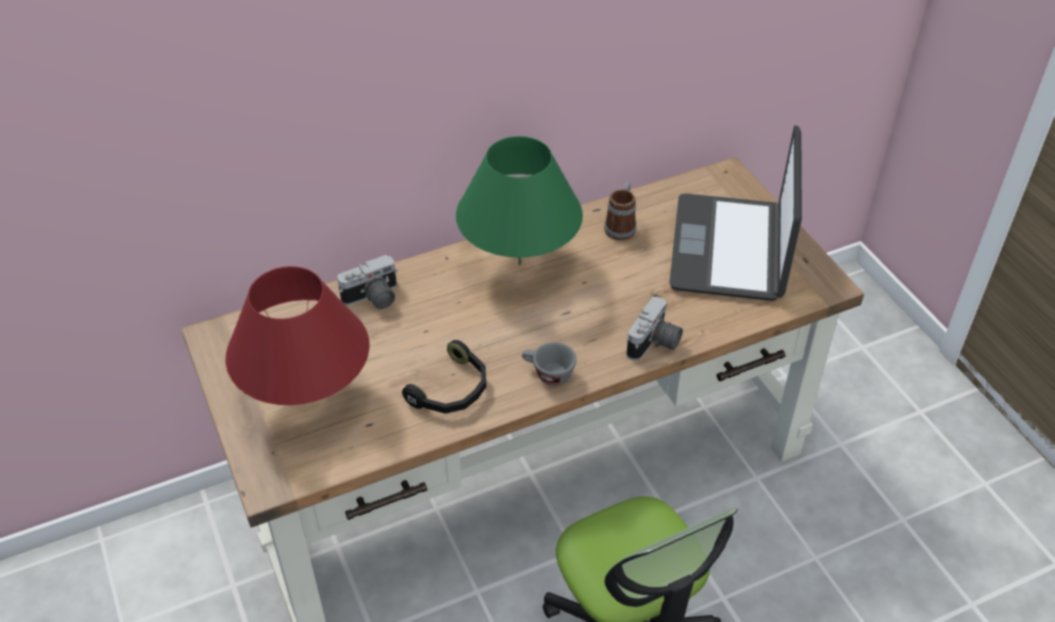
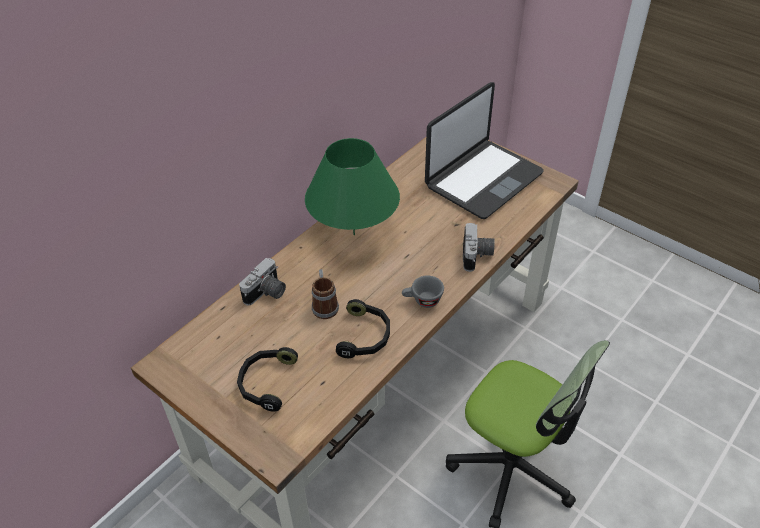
camera: 25 degrees left, 0 degrees up
red table lamp [225,266,370,405] -> black headphones [237,347,298,412]
mug [604,181,636,240] -> mug moved to [312,269,339,319]
laptop [669,125,802,301] -> laptop turned 120 degrees counterclockwise [425,82,544,219]

